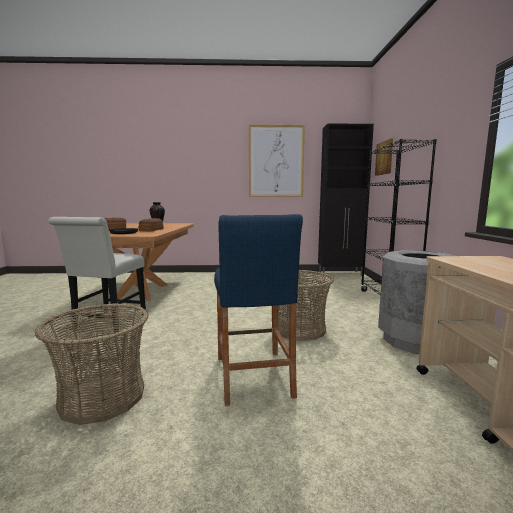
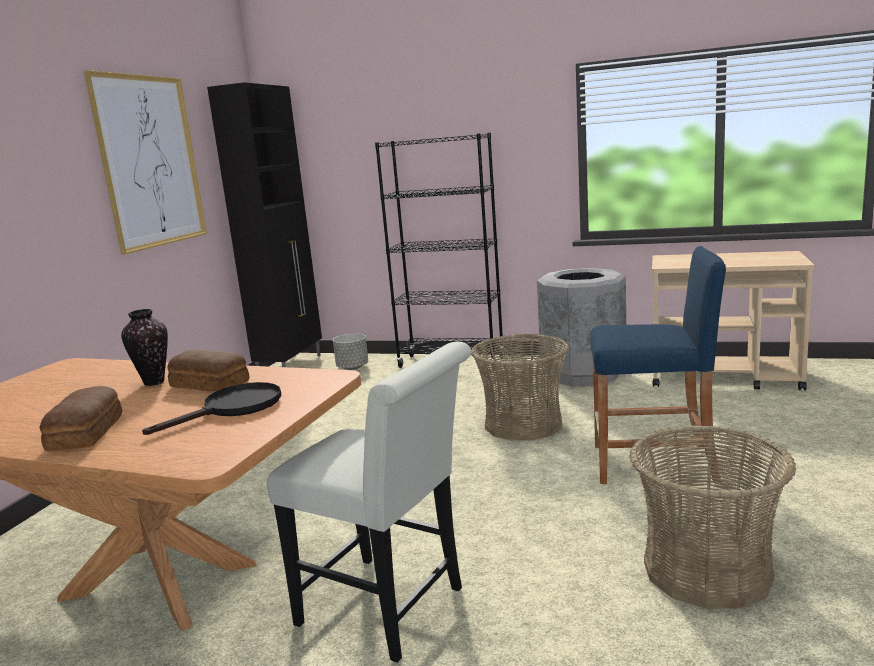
camera: 70 degrees left, 5 degrees up
picture [375,139,393,176] -> none
none -> grey planter [333,333,368,370]

